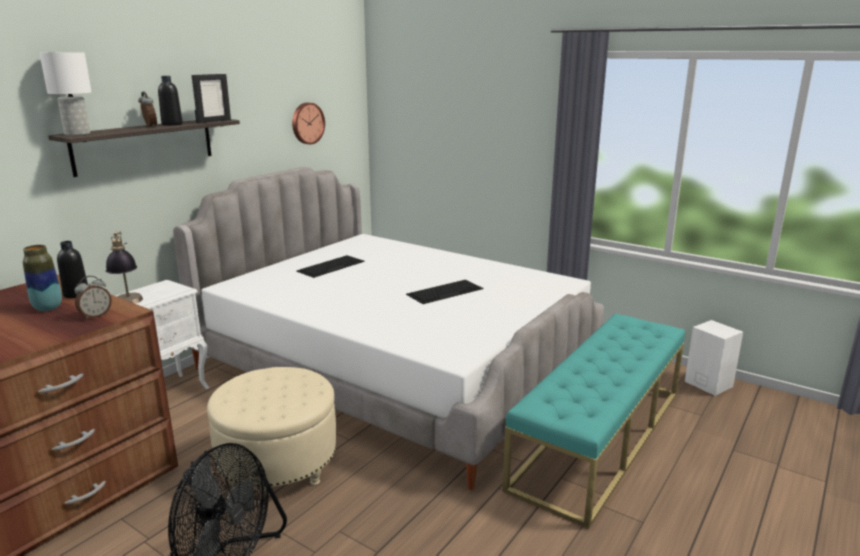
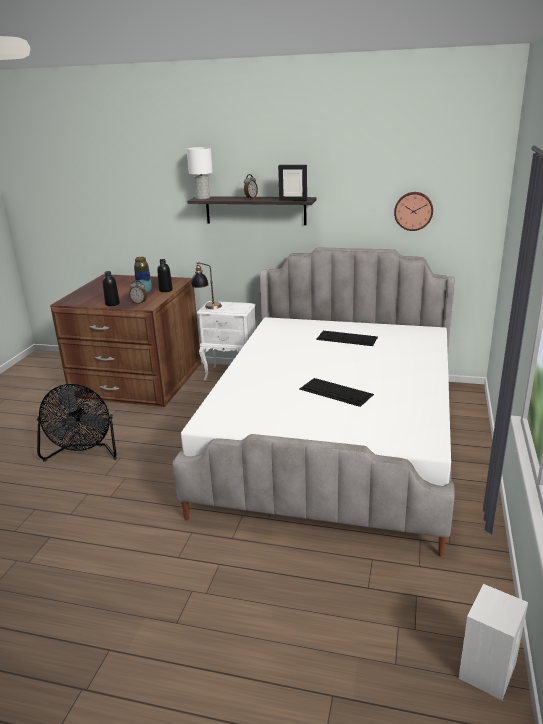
camera: 70 degrees right, 5 degrees up
black bottle [158,76,183,126] -> black bottle moved to [103,271,120,306]
beige ottoman [207,367,336,488] -> none
turquoise bench [502,314,685,529] -> none

